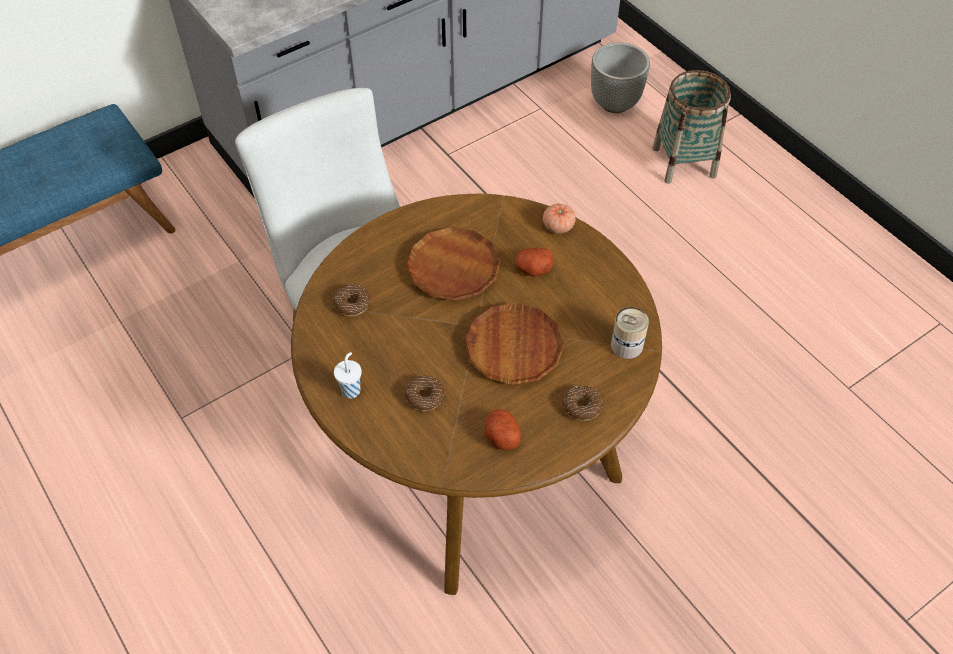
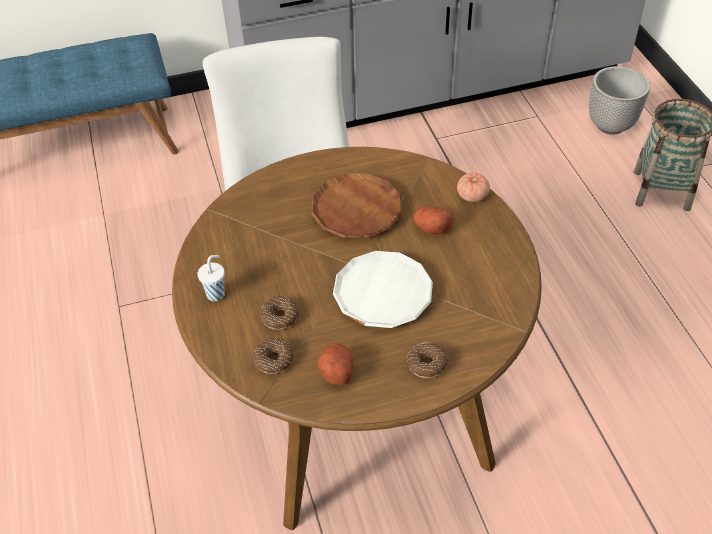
camera: 20 degrees right, 5 degrees down
donut [333,284,370,316] -> donut moved to [253,338,294,374]
brown plate [464,303,565,385] -> white plate [333,251,433,328]
can [611,307,649,359] -> none

